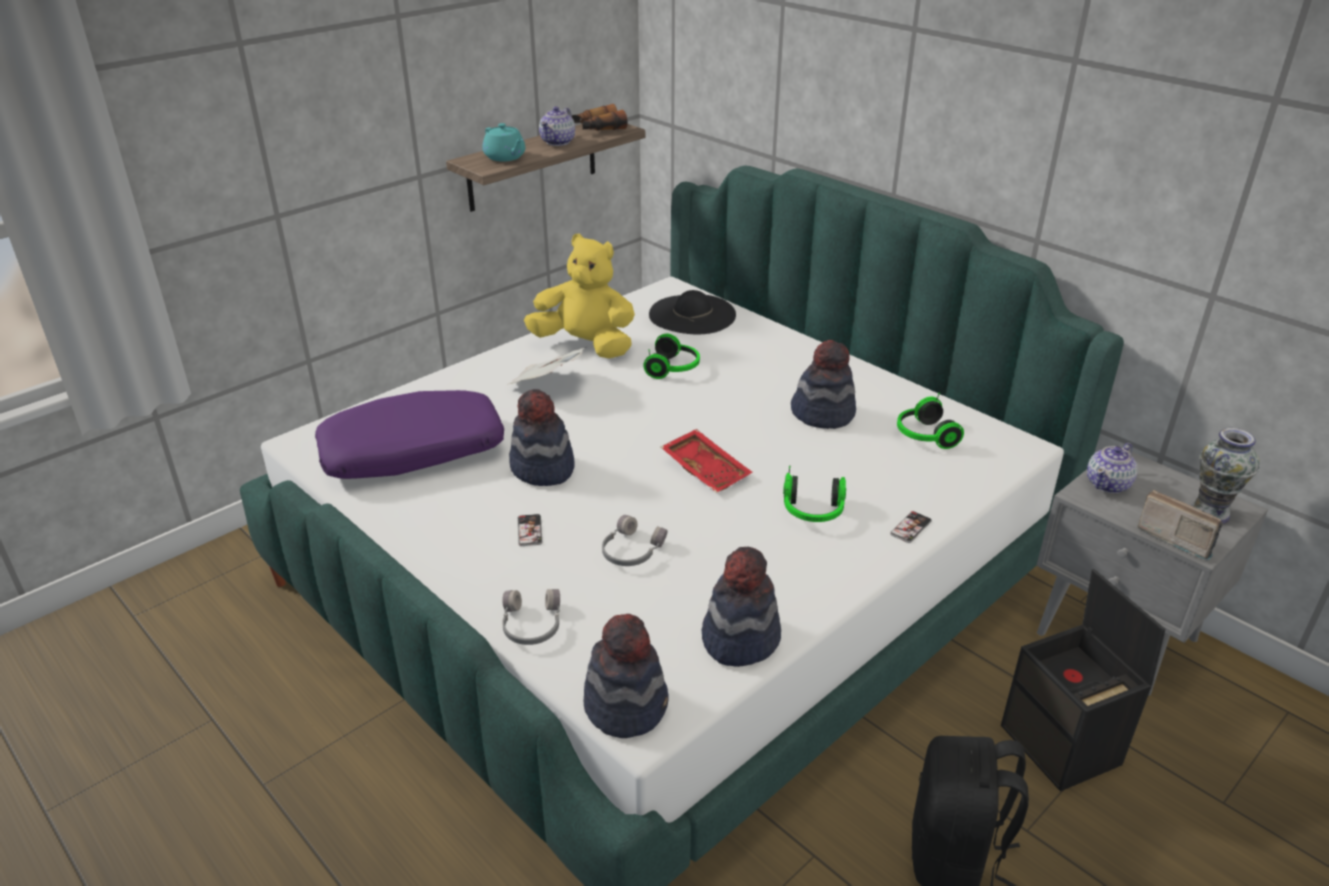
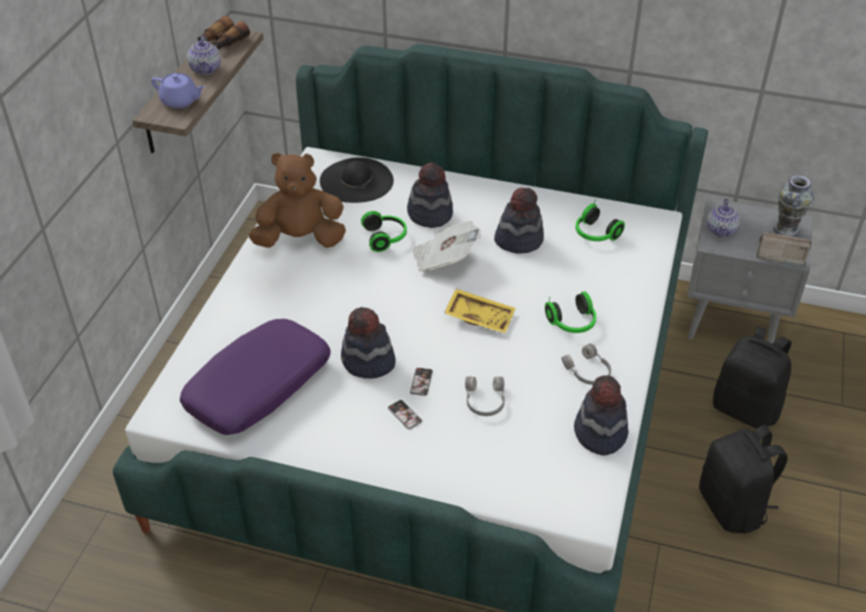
camera: 30 degrees left, 10 degrees up
turquoise teapot [482,123,525,162] -> purple teapot [151,73,205,108]
grey headphones [502,589,560,645] -> grey headphones moved to [561,344,611,385]
newspaper [507,347,586,385] -> newspaper moved to [413,221,481,272]
yellow plush toy [524,234,635,359] -> brown plush toy [249,153,346,248]
hat [584,614,669,738] -> hat moved to [407,163,453,228]
red tray [661,429,752,493] -> yellow tray [444,288,516,334]
phone [890,511,932,543] -> phone moved to [410,368,433,396]
black storage box [1001,569,1166,791] -> black backpack [713,326,791,429]

